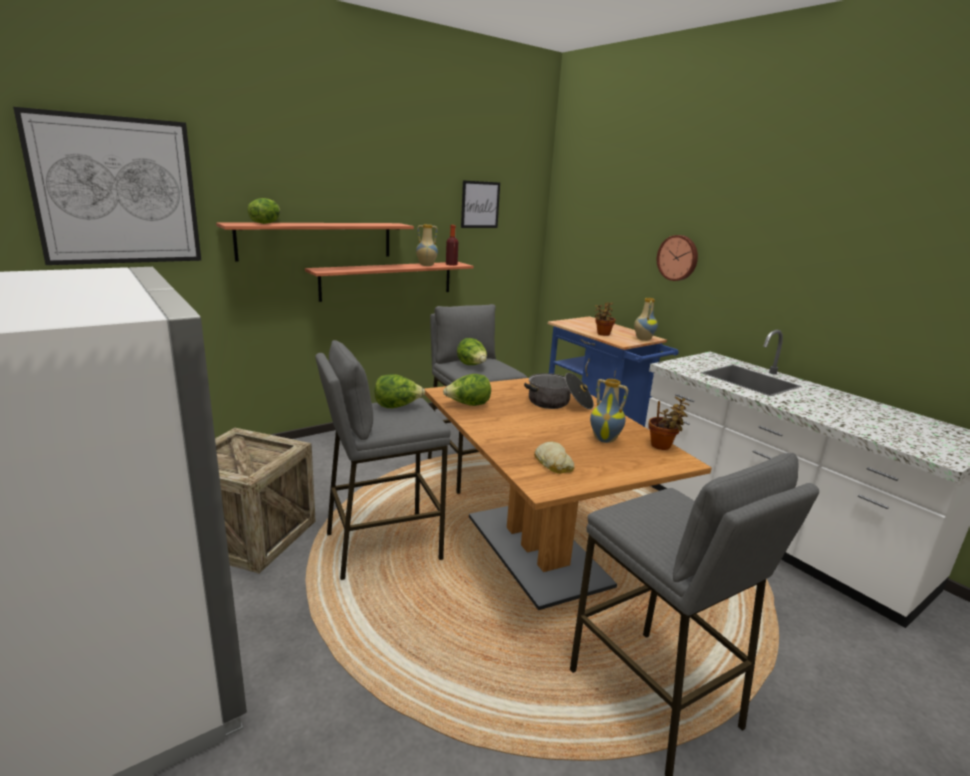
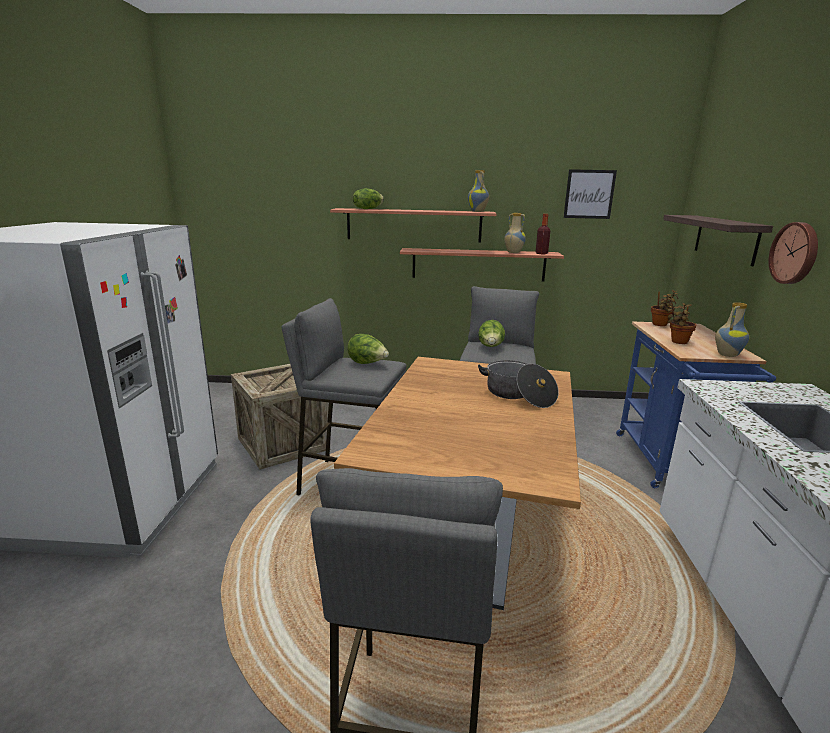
camera: 40 degrees right, 0 degrees up
picture [13,107,201,265] -> none
lettuce [443,374,491,406] -> none
bread [534,441,575,474] -> none
vase [590,379,628,443] -> vase moved to [468,170,489,212]
potted plant [648,396,690,450] -> potted plant moved to [651,290,678,326]
none -> shelf [663,215,773,267]

